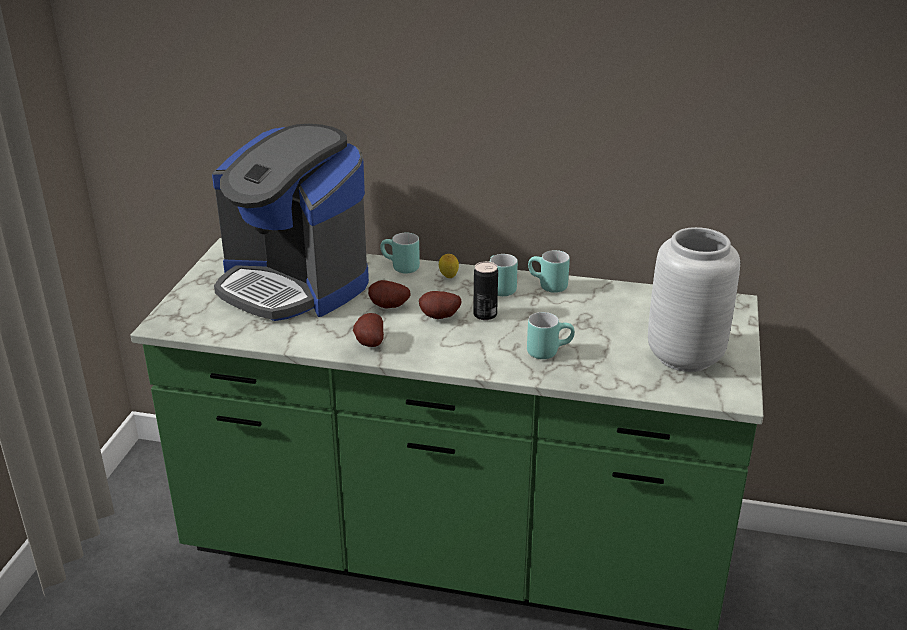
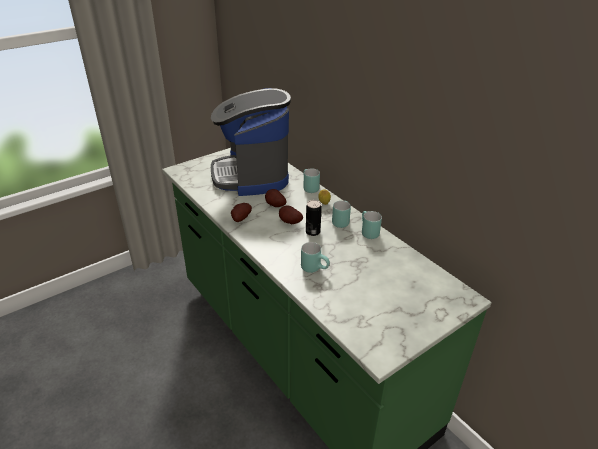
camera: 40 degrees right, 5 degrees up
grey vase [648,227,740,372] -> none

